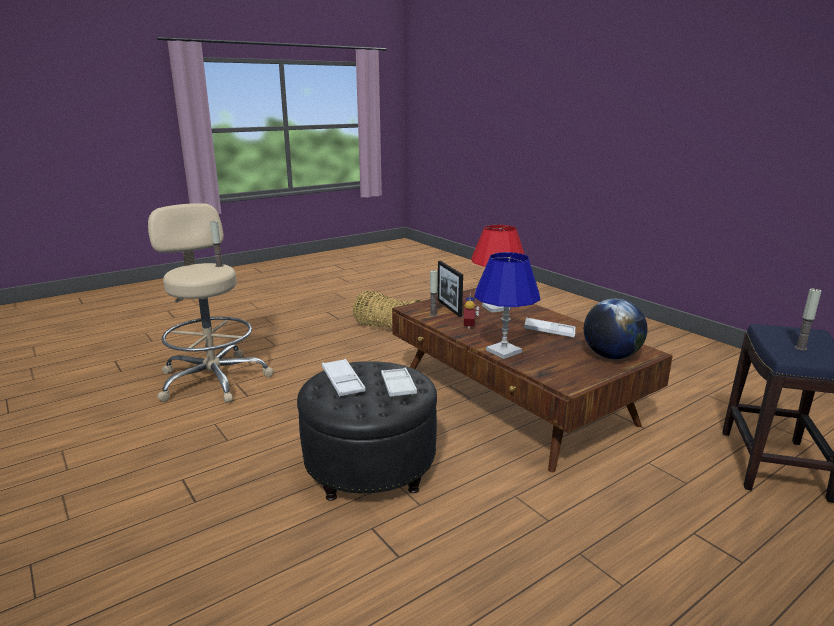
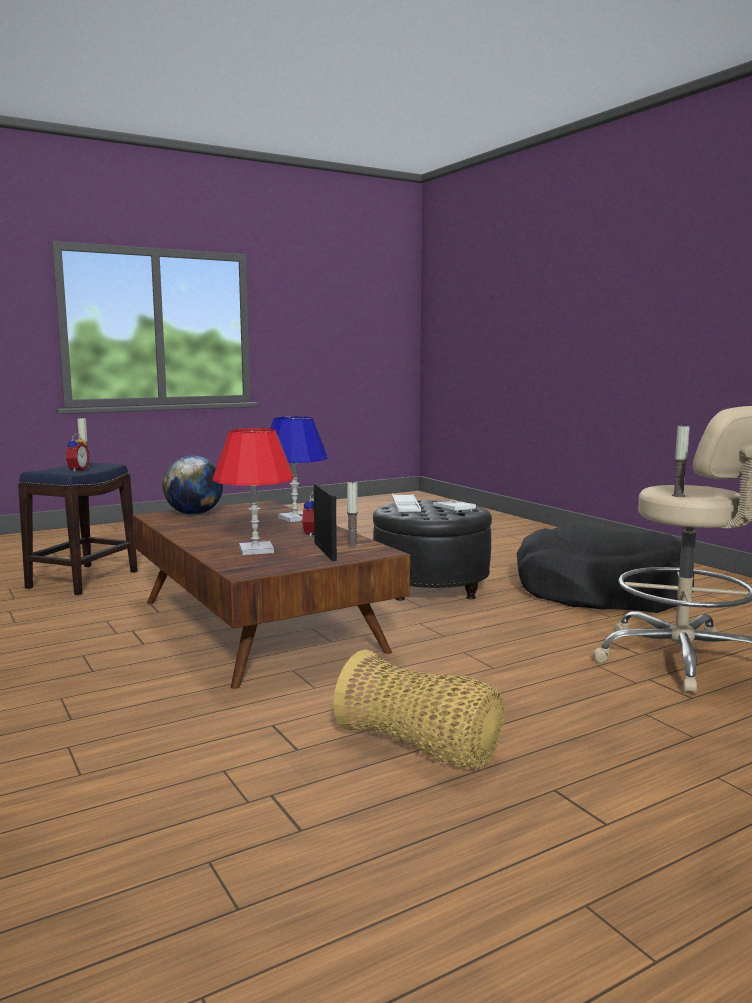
camera: 175 degrees left, 10 degrees down
white tray [524,318,575,338] -> none
none -> alarm clock [63,433,90,472]
none -> black dog bed [517,524,694,613]

